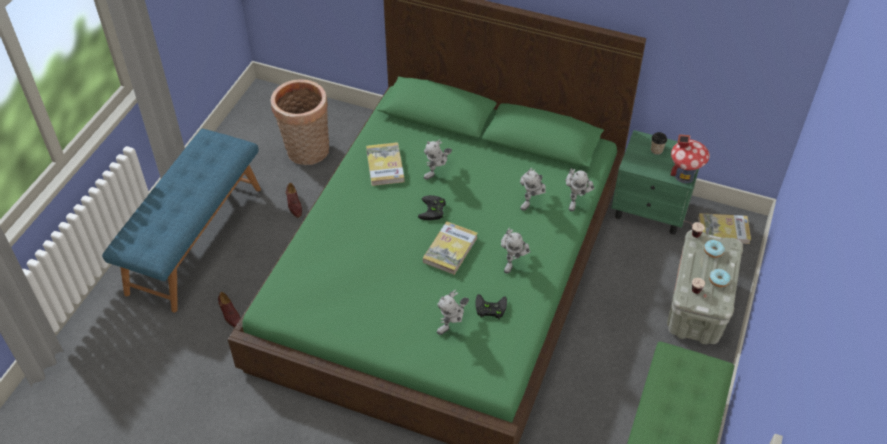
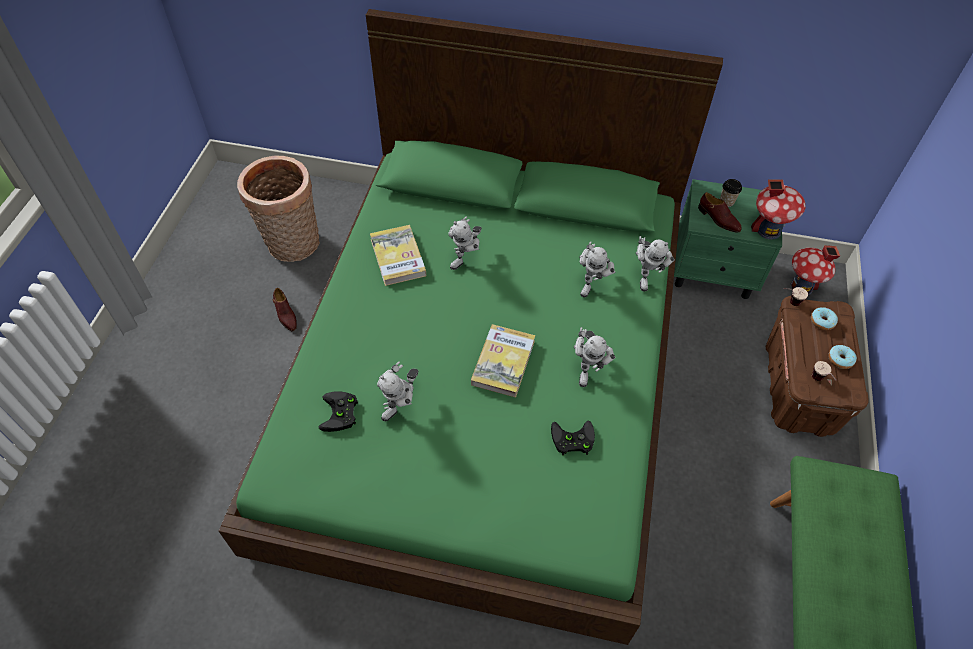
camera: 10 degrees left, 5 degrees up
blue bench [102,129,261,312] -> none
brown shoe [218,292,241,328] -> brown shoe moved to [698,192,742,233]
black game controller [418,195,446,220] -> black game controller moved to [319,391,358,432]
toy robot [437,290,469,335] -> toy robot moved to [377,362,419,421]
grey storage box [667,230,743,344] -> brown storage box [766,296,868,437]
book [698,213,751,244] -> toy house [790,245,840,295]

